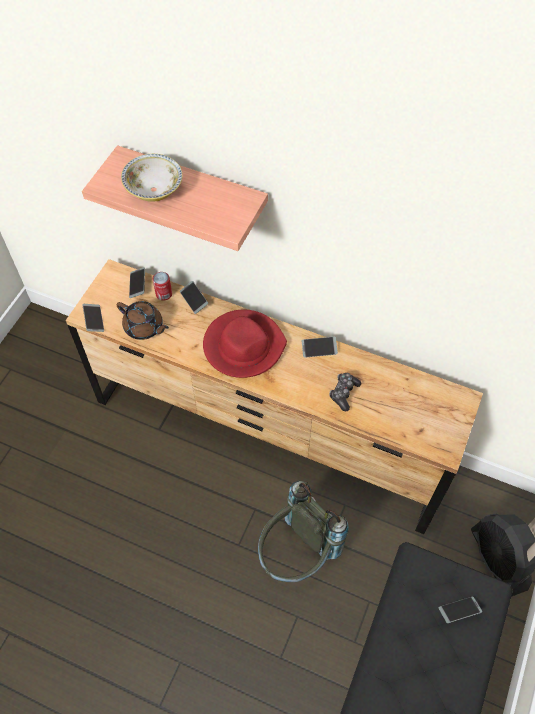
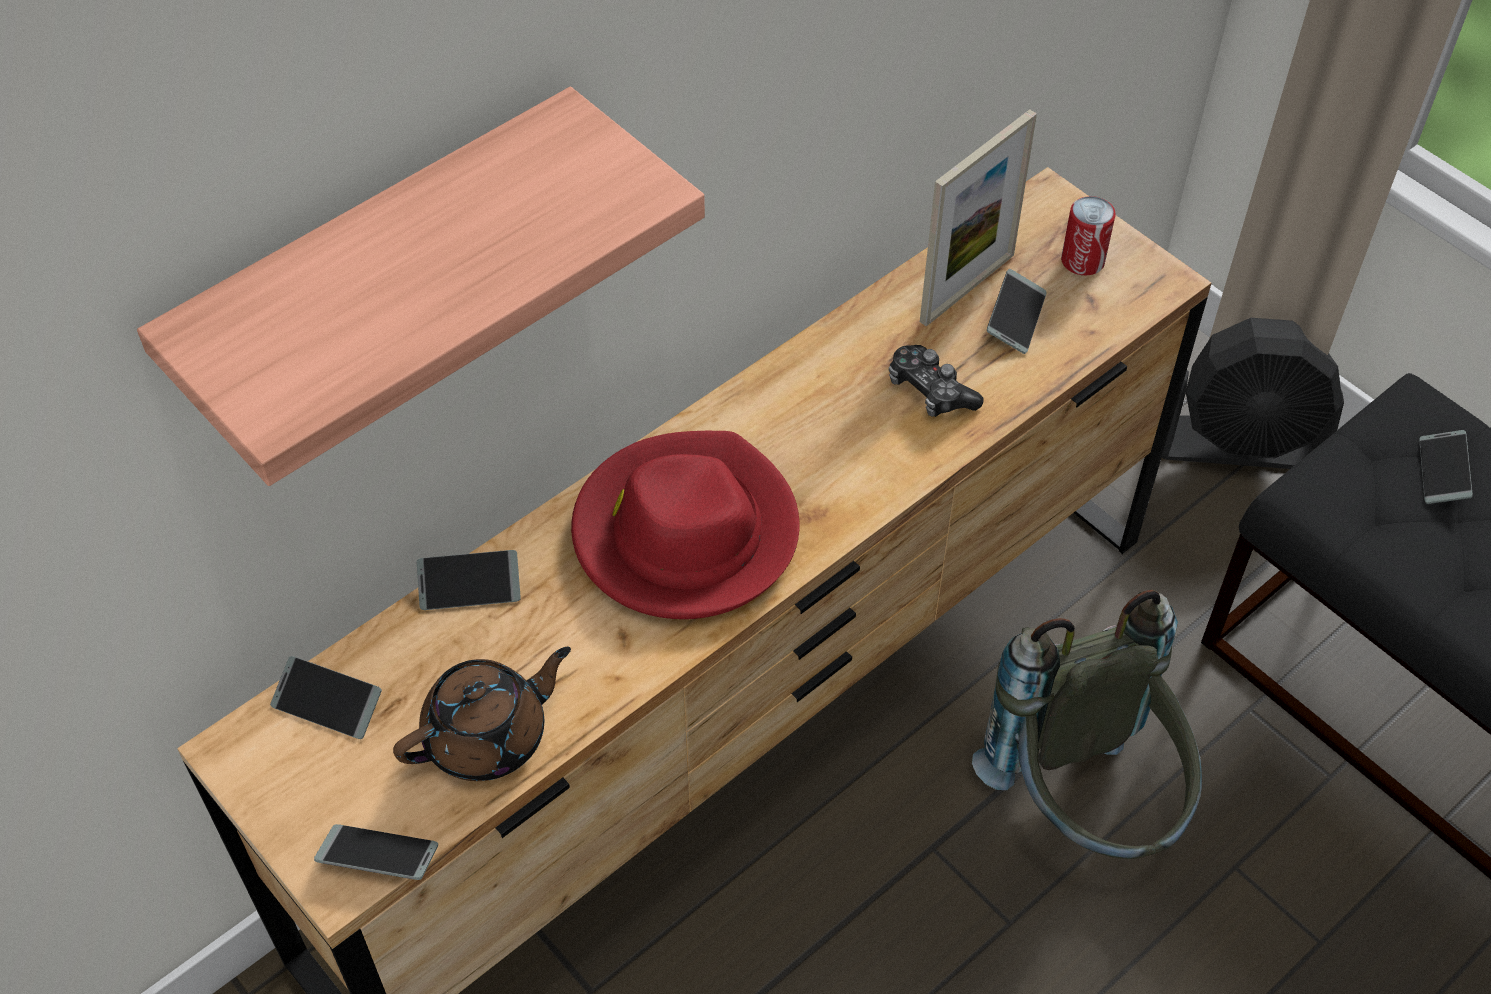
camera: 65 degrees left, 5 degrees down
bowl [121,154,183,202] -> none
can [153,272,172,301] -> can moved to [1061,196,1116,275]
phone [302,337,338,358] -> phone moved to [987,269,1046,354]
none -> picture frame [920,110,1037,326]

